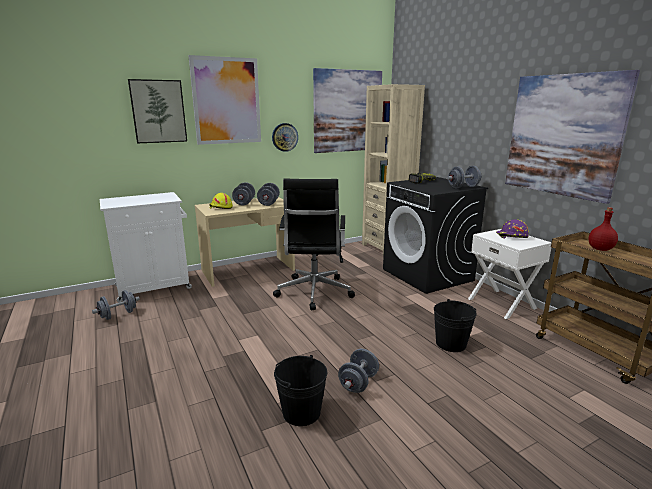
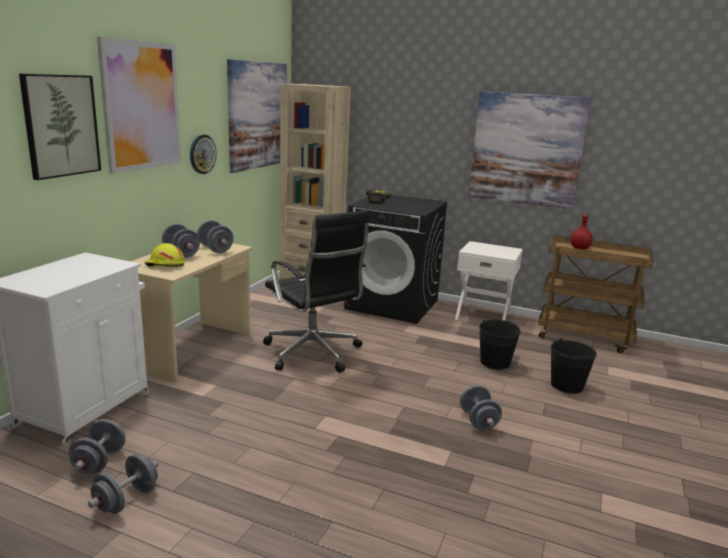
camera: 40 degrees left, 0 degrees up
black bucket [274,355,327,426] -> black bucket moved to [551,338,597,394]
grey dumbbell [447,166,482,188] -> grey dumbbell moved to [88,454,159,514]
purple hard hat [496,219,529,239] -> none

